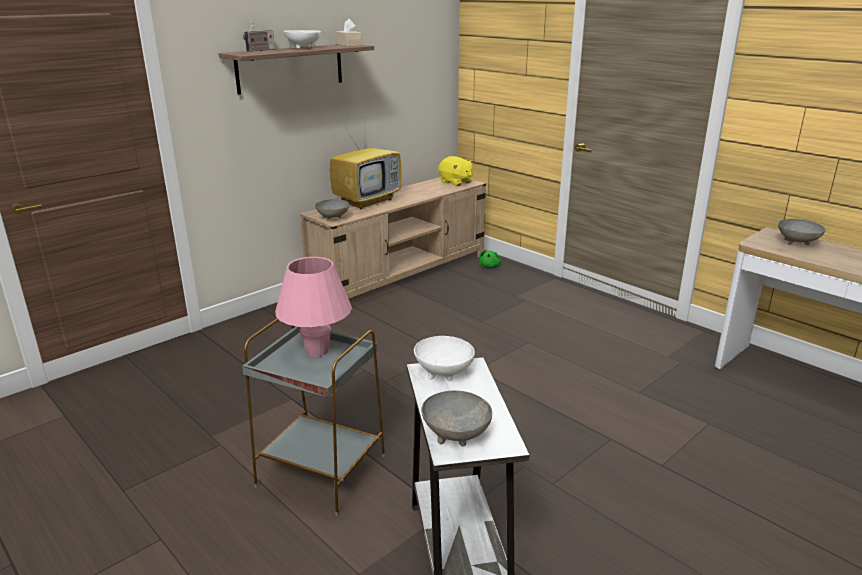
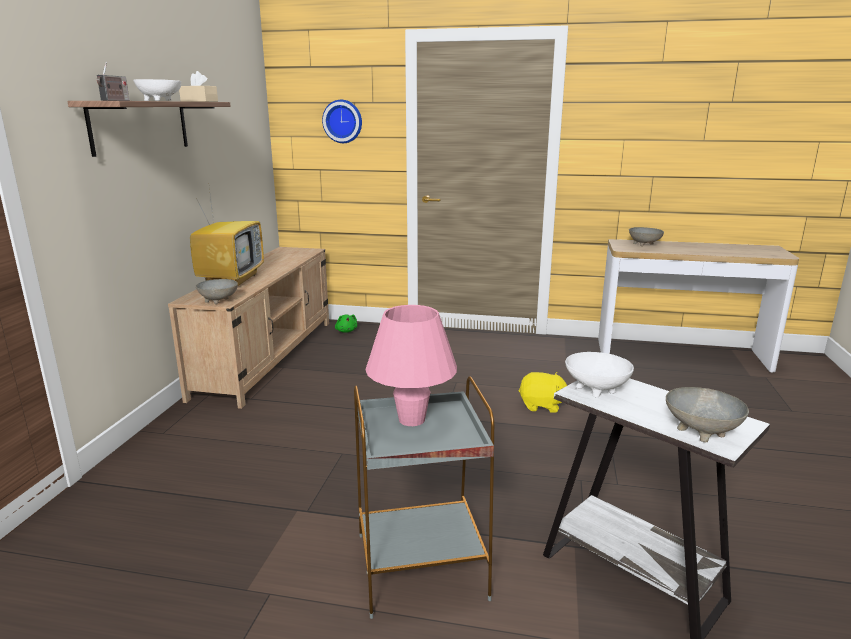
camera: 35 degrees left, 5 degrees down
yellow plush toy [438,156,474,186] -> yellow plush toy moved to [519,372,567,413]
none -> wall clock [322,100,362,143]

